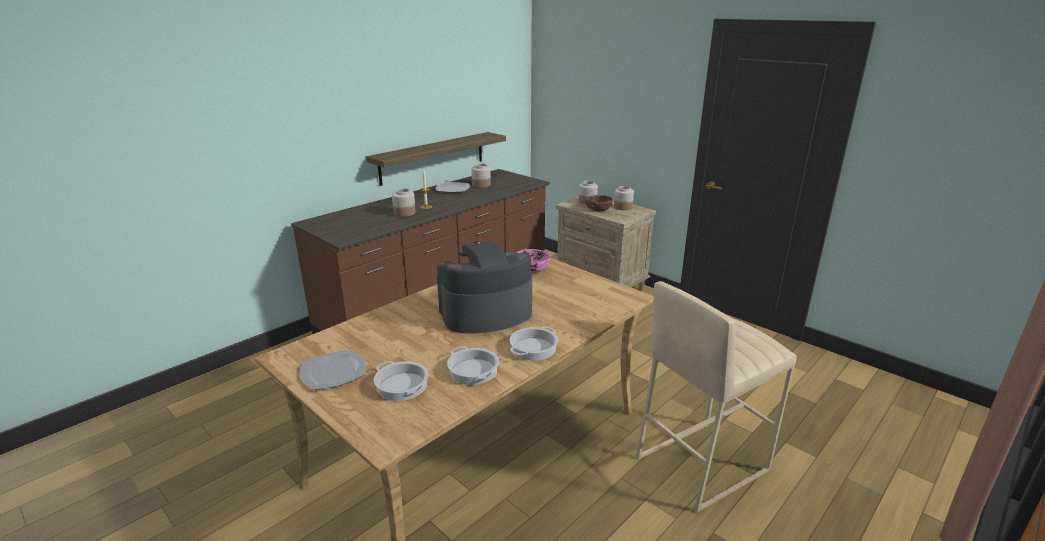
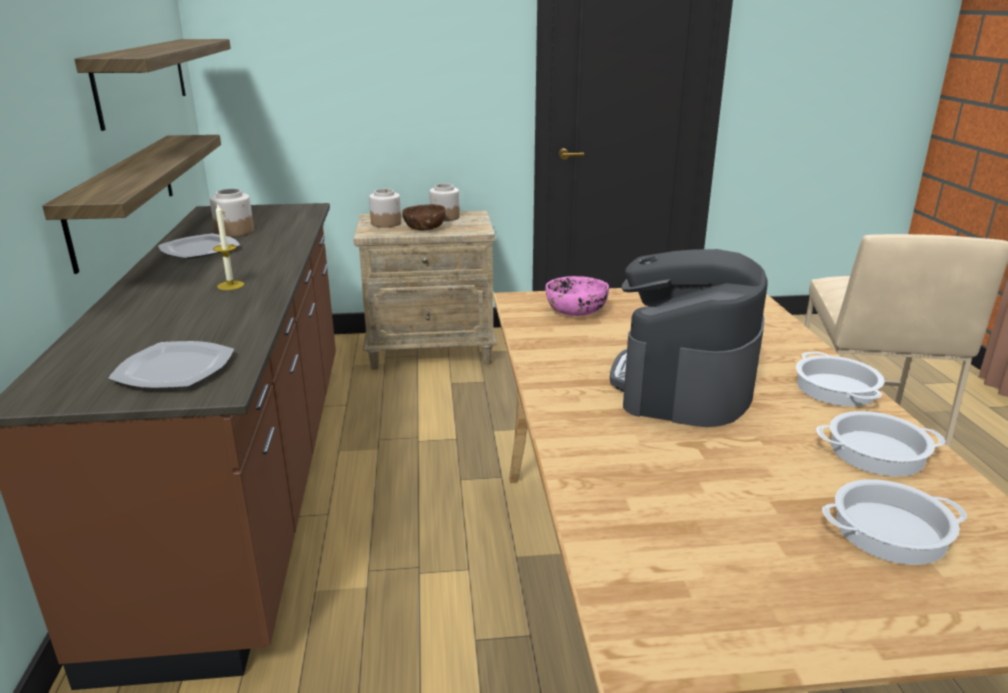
camera: 50 degrees left, 0 degrees up
plate [300,350,366,390] -> plate moved to [108,341,234,388]
jar [392,188,416,217] -> none
none -> shelf [74,39,231,131]

